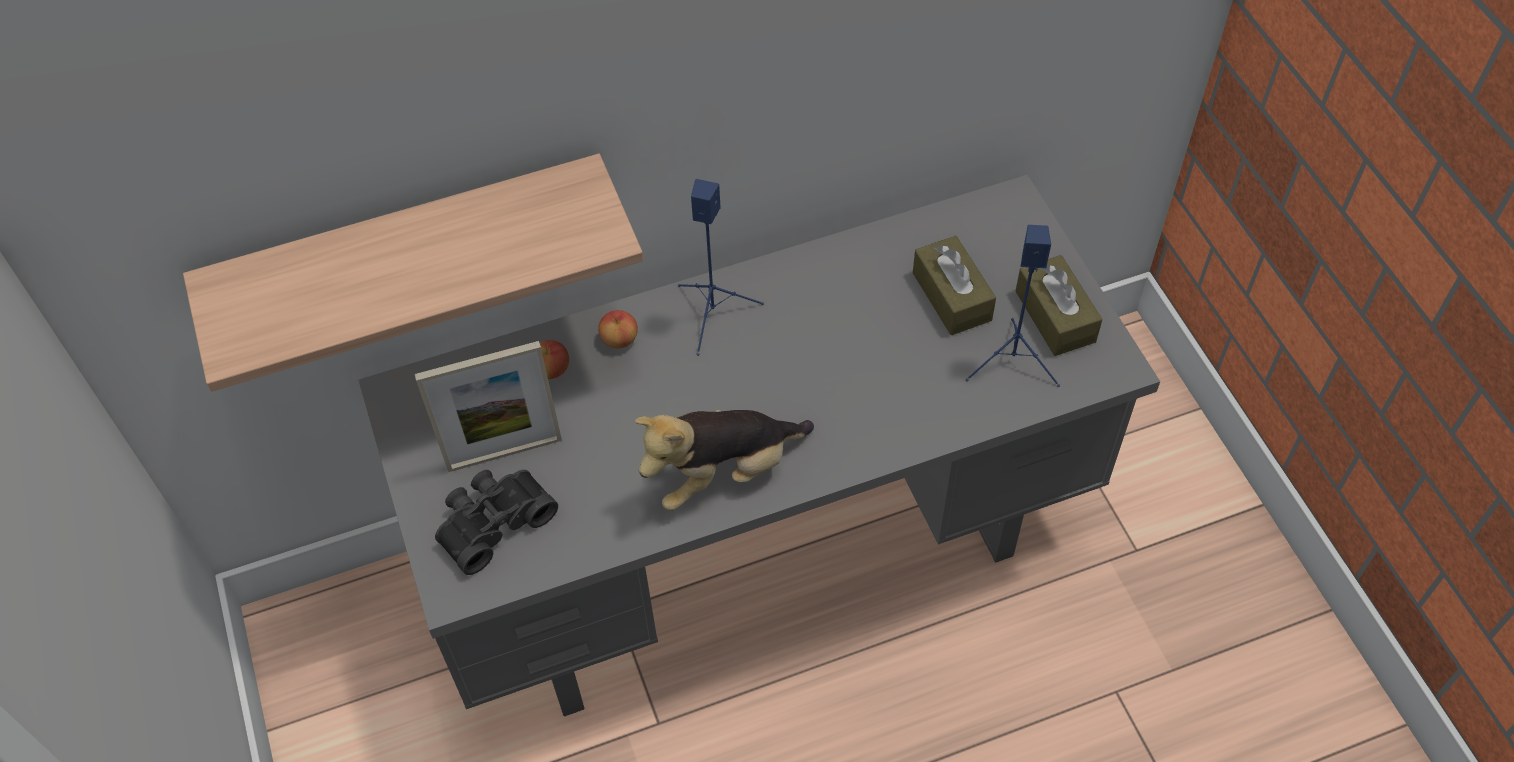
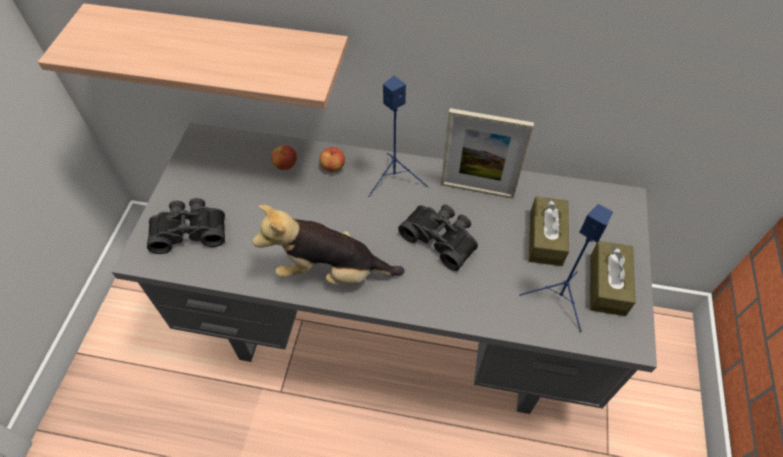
camera: 30 degrees right, 0 degrees up
picture frame [415,341,562,472] -> picture frame moved to [441,108,534,199]
none -> black binoculars [398,204,478,271]

